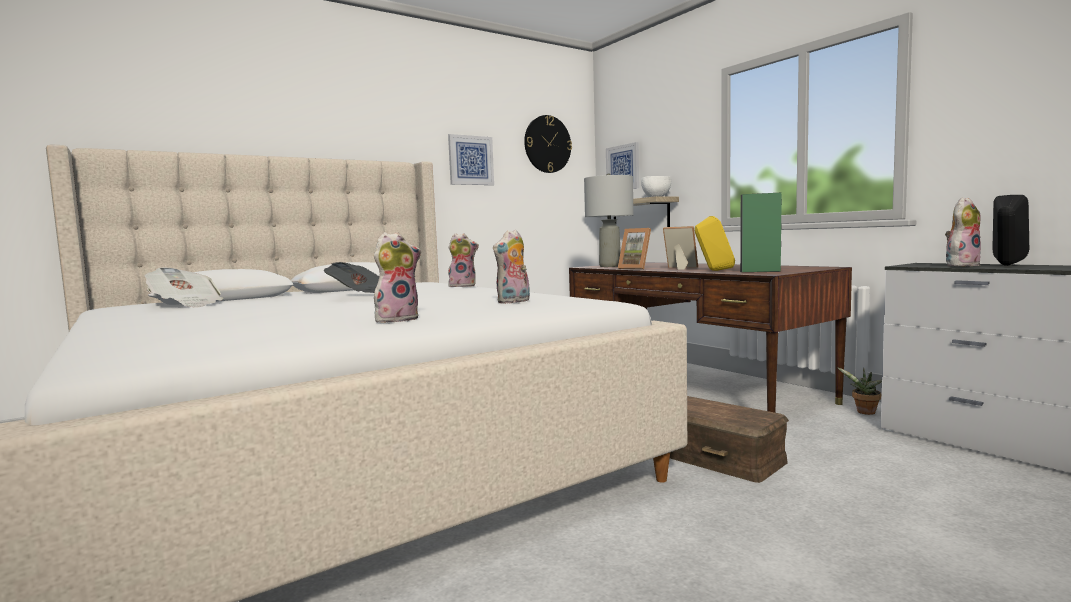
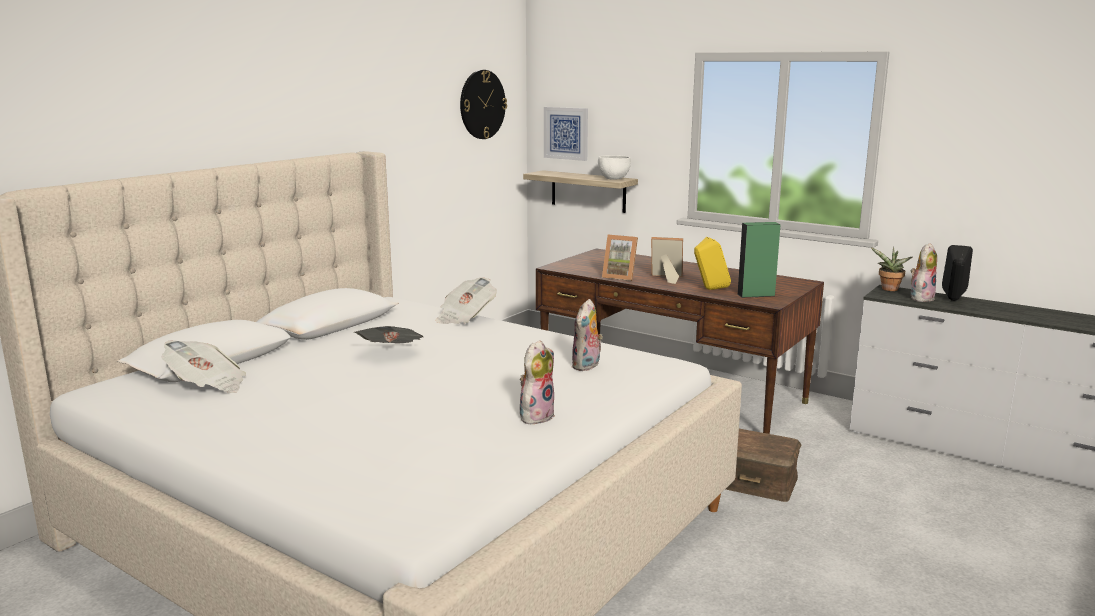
camera: 20 degrees left, 10 degrees up
picture [448,134,494,185] -> none
plush toy [448,233,479,287] -> newspaper [435,277,497,324]
grey table lamp [584,173,633,267] -> none
potted plant [837,367,882,415] -> potted plant moved to [871,247,912,291]

